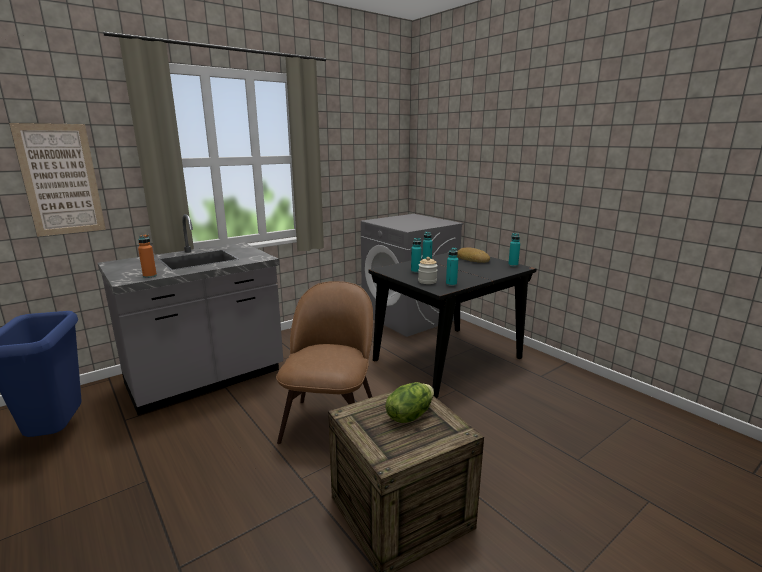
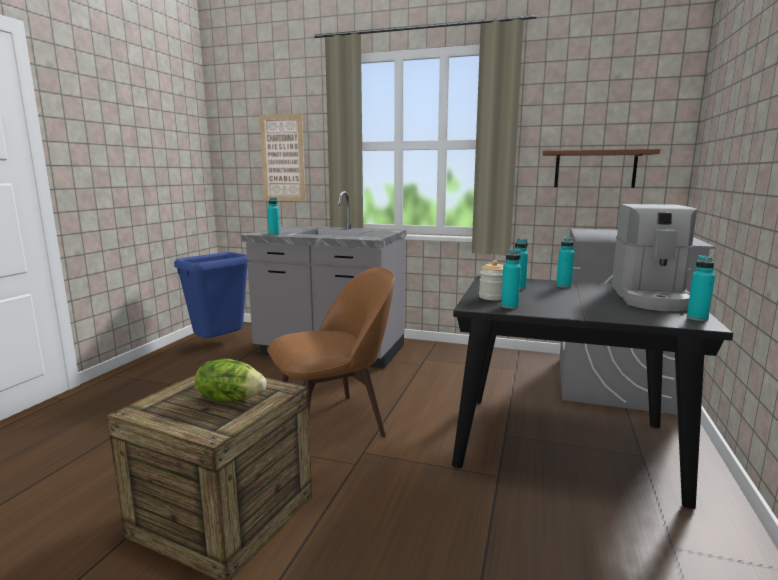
camera: 55 degrees right, 5 degrees down
orange bottle [138,234,157,278] -> turquoise bottle [267,197,280,235]
bread [457,248,490,263] -> coffee machine [611,204,697,311]
none -> brown shelf [543,149,660,188]

